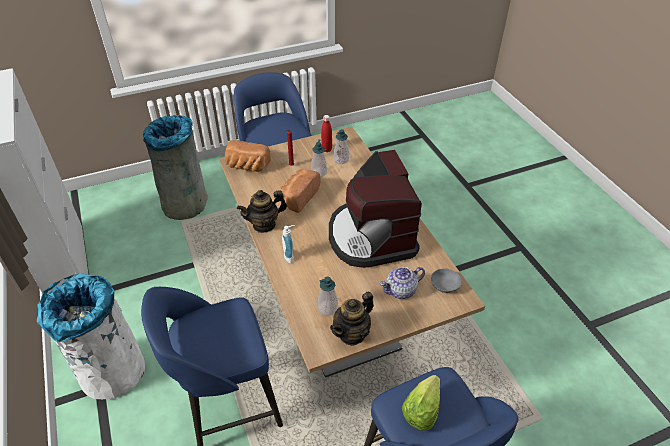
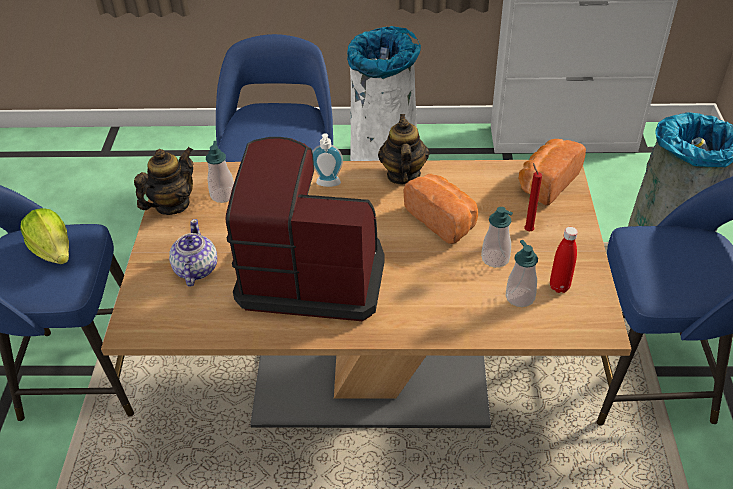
camera: 115 degrees right, 0 degrees up
teapot [330,292,374,346] -> teapot turned 60 degrees clockwise [134,147,193,215]
grey bowl [431,268,462,293] -> none

